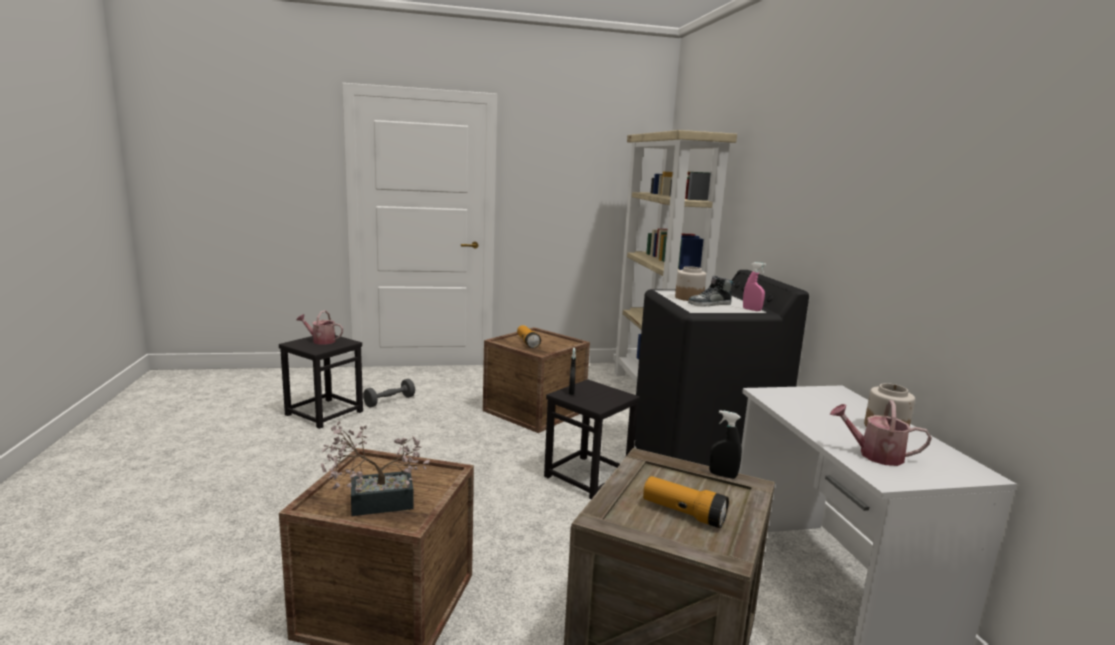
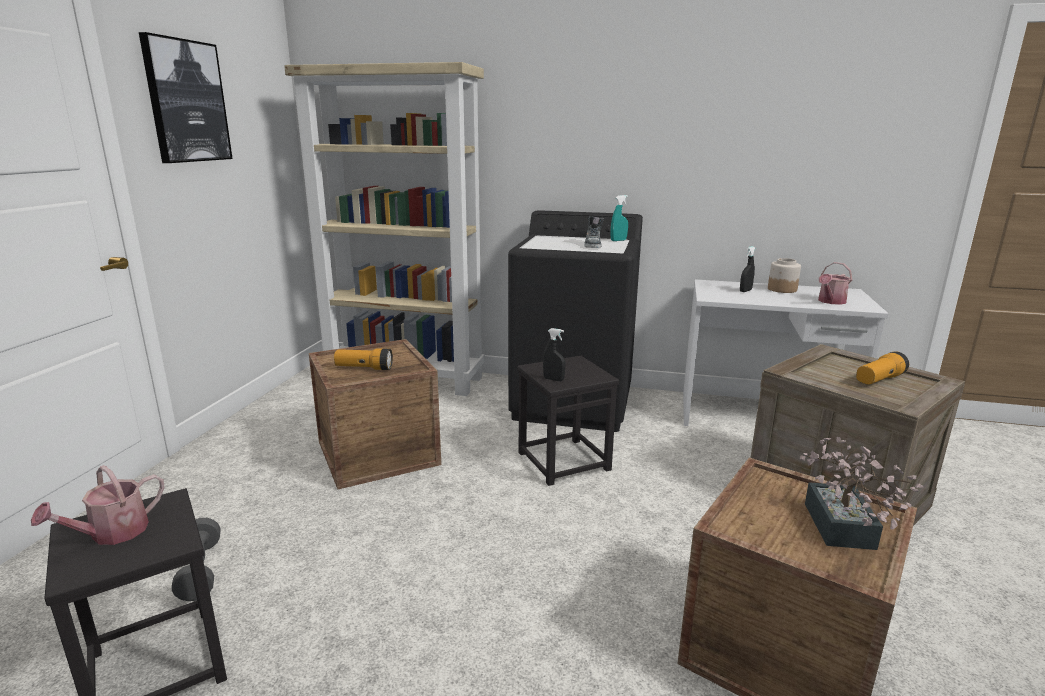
camera: 65 degrees left, 5 degrees up
jar [675,266,706,301] -> none
black spray bottle [709,410,742,479] -> black spray bottle moved to [740,246,755,292]
pink spray bottle [743,262,766,311] -> turquoise spray bottle [611,195,628,241]
none -> picture [139,32,233,163]

